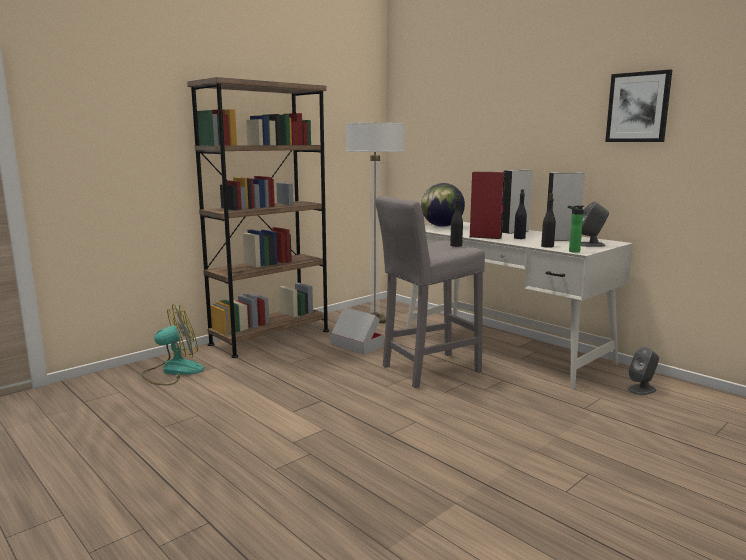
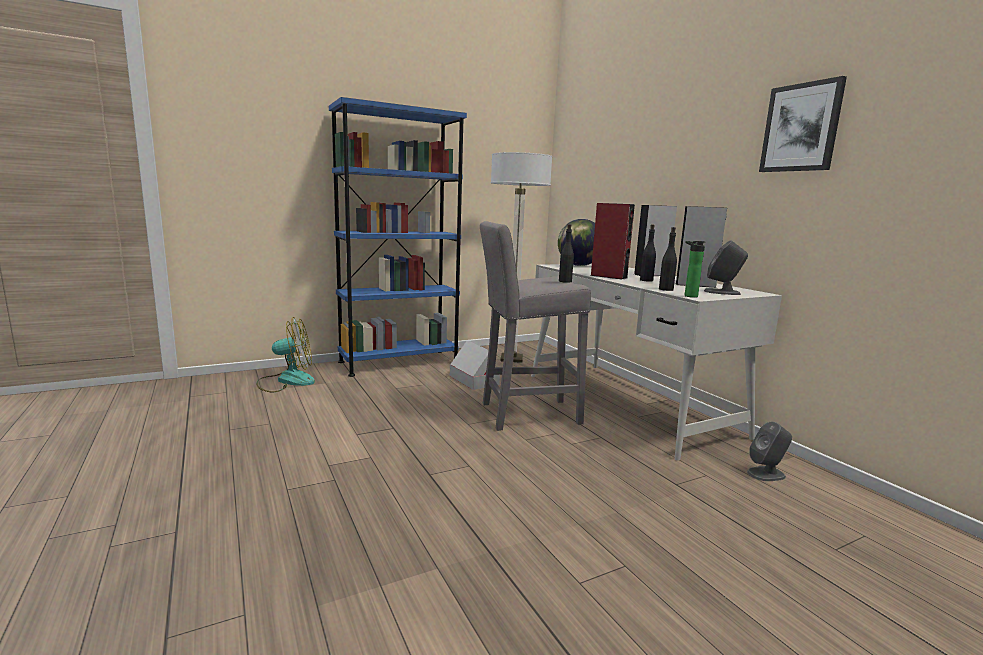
camera: 15 degrees right, 0 degrees up
brown bookcase [187,77,329,358] -> blue bookcase [329,97,467,377]

